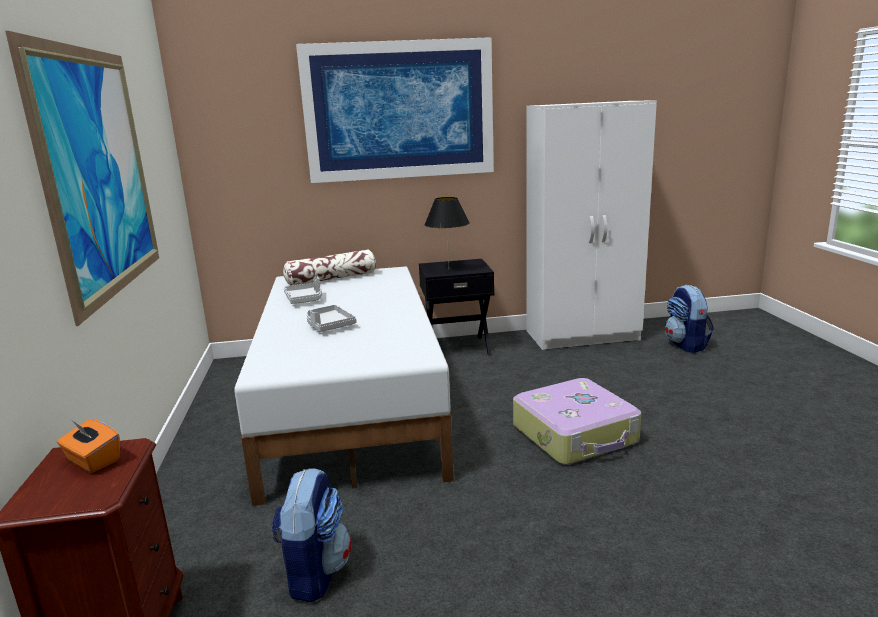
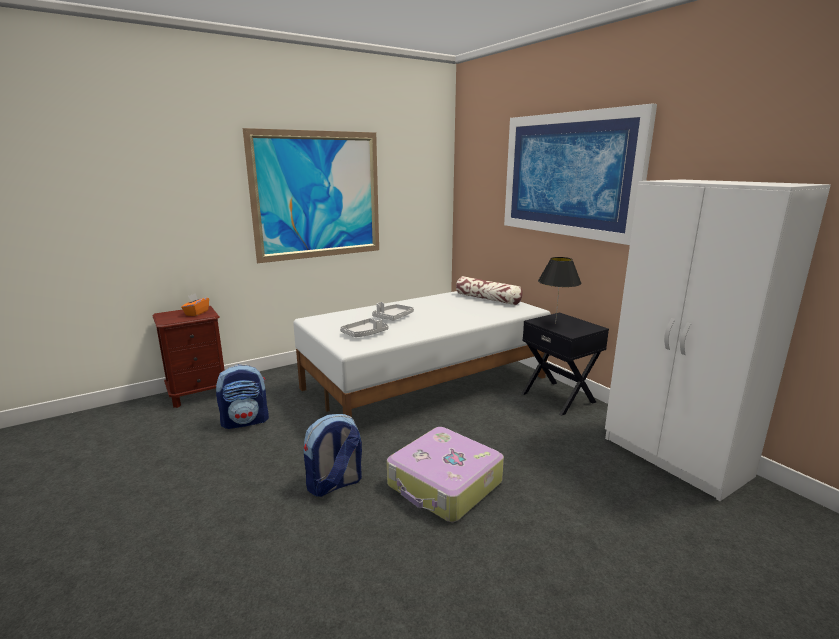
camera: 65 degrees right, 0 degrees up
grey tray [284,277,322,304] -> grey tray moved to [340,318,388,337]
backpack [665,285,714,353] -> backpack moved to [304,414,362,497]

